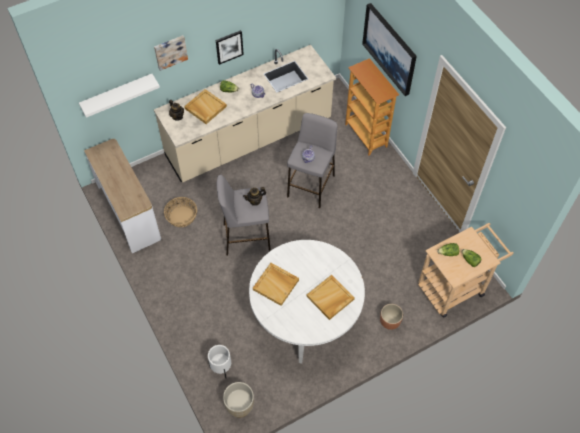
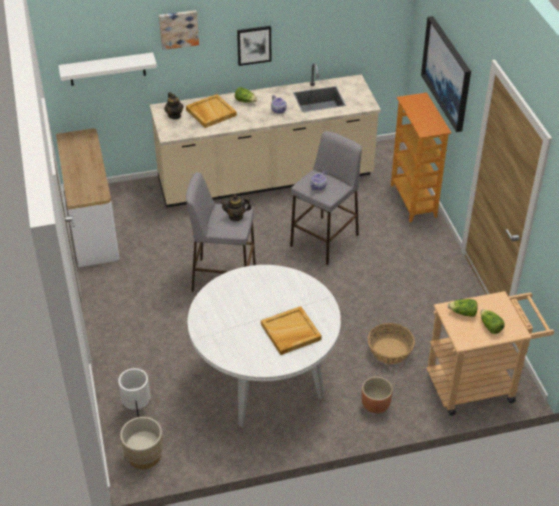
camera: 15 degrees right, 15 degrees down
basket [164,197,197,227] -> basket moved to [368,323,415,364]
beige tray [253,263,299,306] -> none

